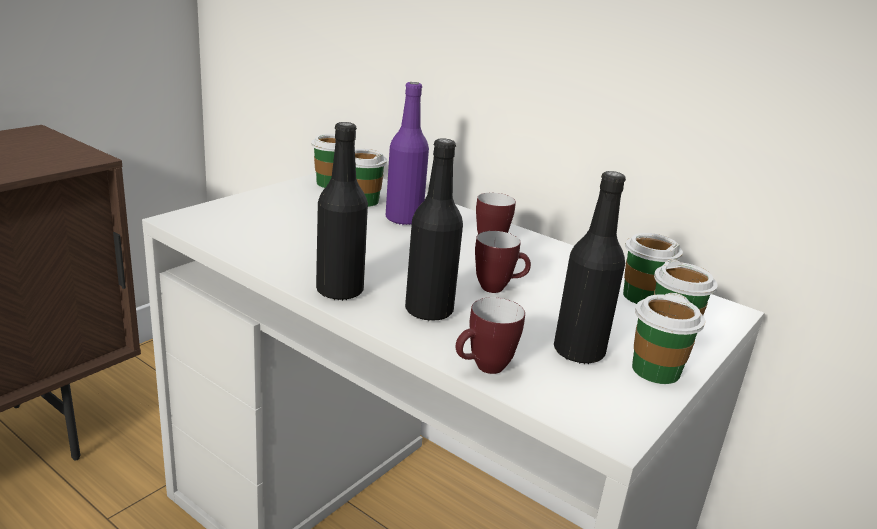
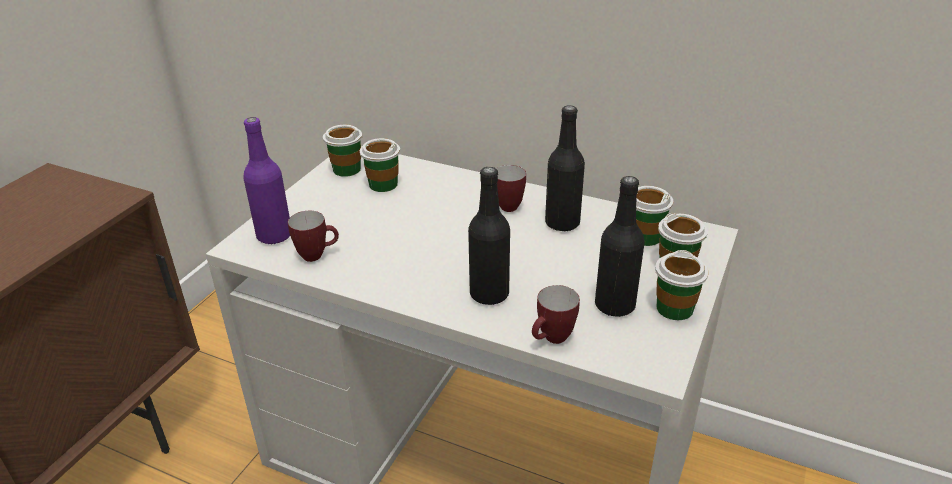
camera: 10 degrees left, 10 degrees up
black bottle [316,122,368,301] -> black bottle moved to [545,105,585,231]
purple bottle [386,82,429,225] -> purple bottle moved to [243,117,290,244]
mug [475,231,531,293] -> mug moved to [288,211,339,262]

